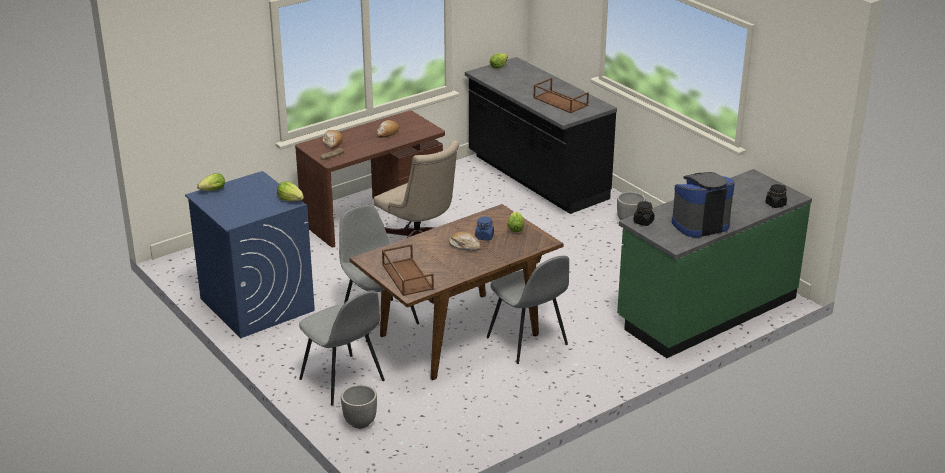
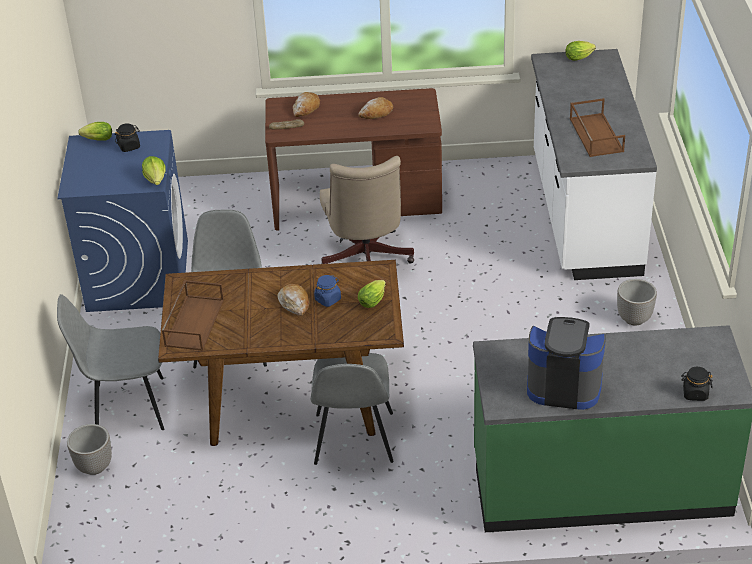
camera: 35 degrees right, 10 degrees up
grey chair [299,290,385,406] -> grey chair turned 90 degrees clockwise [57,294,164,430]
black counter [465,57,617,214] -> white counter [531,49,657,280]
black jar [633,201,654,226] -> black jar moved to [115,123,140,152]

